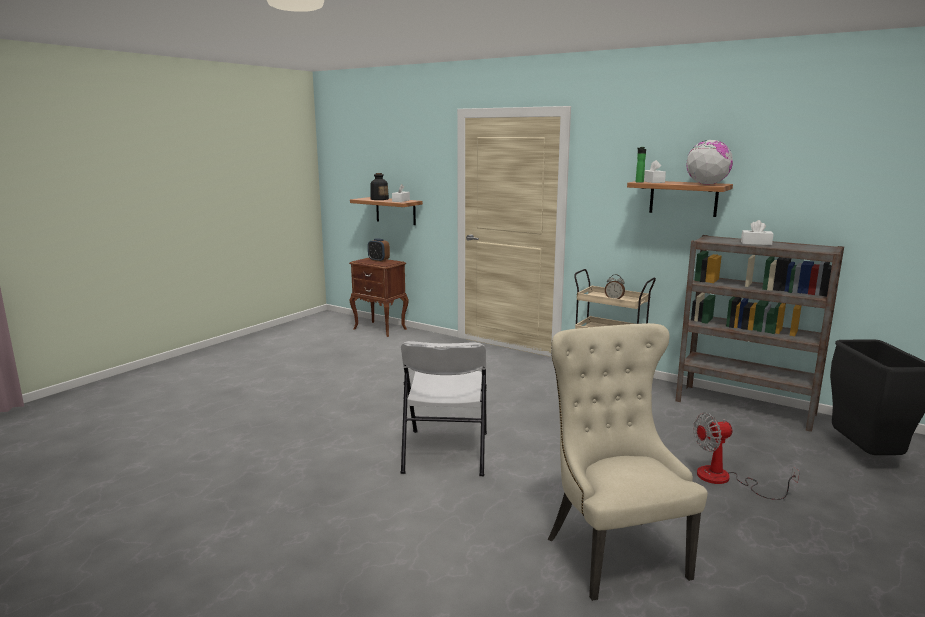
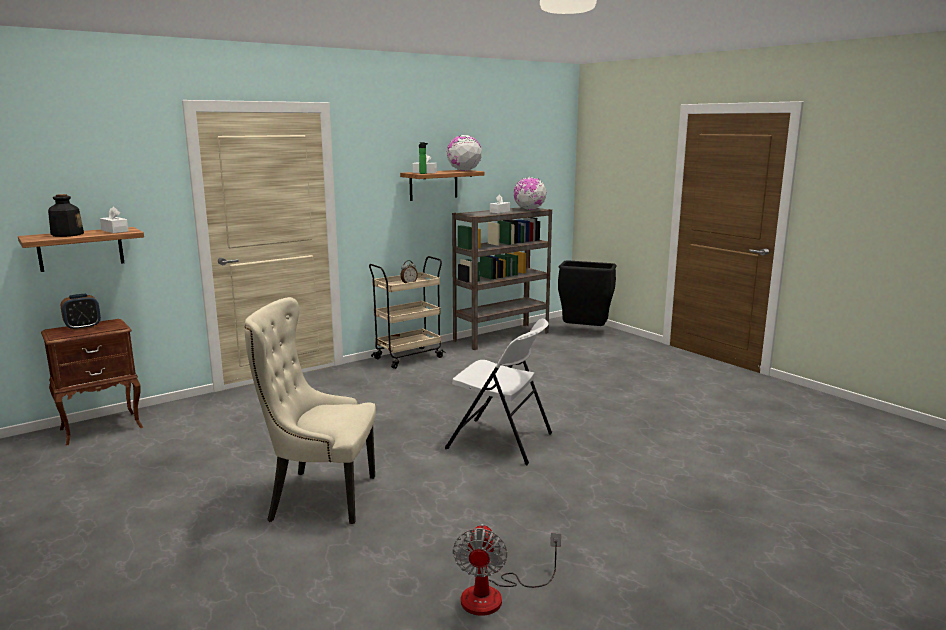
camera: 70 degrees left, 0 degrees up
beige chair [548,323,708,601] -> beige chair moved to [244,297,376,524]
fan [693,412,800,500] -> fan moved to [453,524,561,616]
none -> globe [514,177,546,210]

